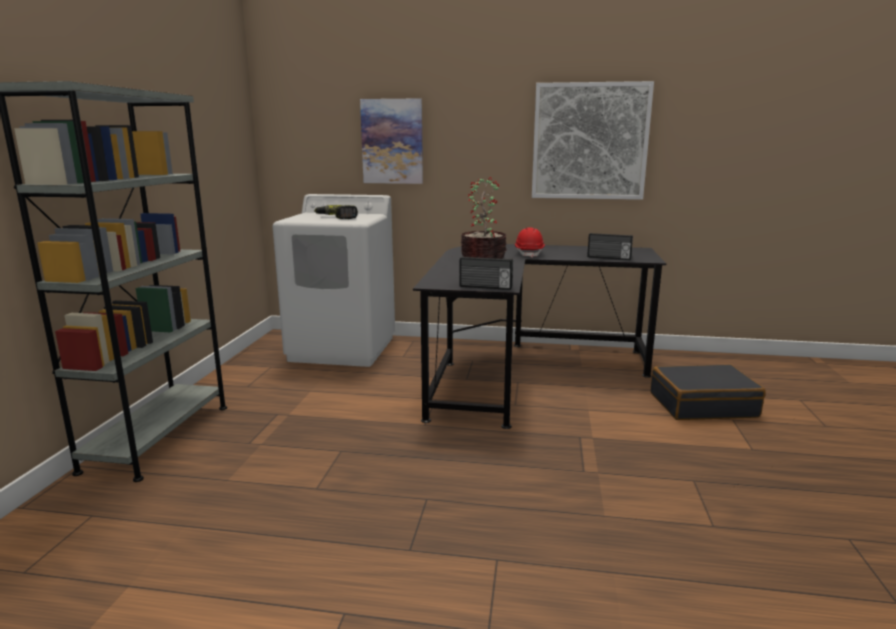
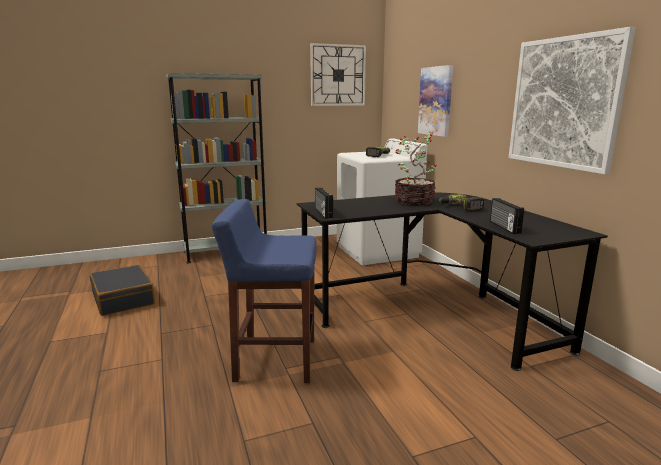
camera: 60 degrees right, 0 degrees up
red hard hat [515,228,545,258] -> power drill [439,194,484,211]
black suitcase [650,364,766,420] -> black suitcase moved to [90,265,155,316]
none -> blue stool [212,199,317,383]
none -> wall clock [310,43,366,106]

